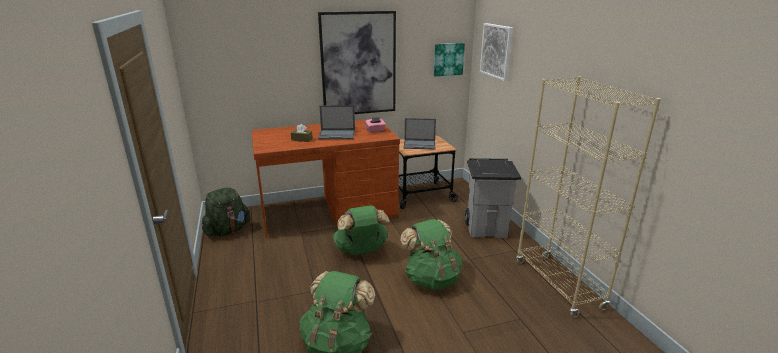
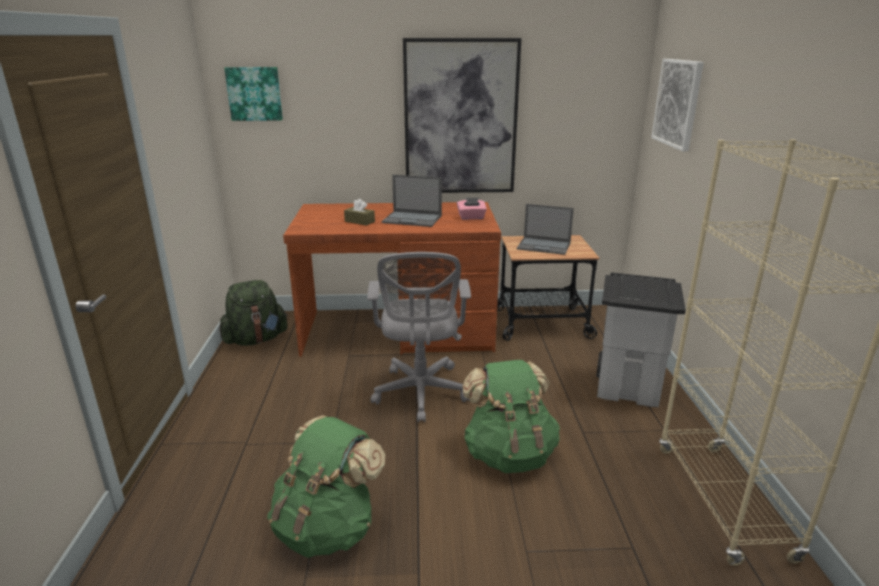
camera: 15 degrees right, 0 degrees up
green backpack [333,205,390,255] -> grey office chair [367,252,471,422]
picture [434,43,465,76] -> picture moved to [224,67,283,121]

